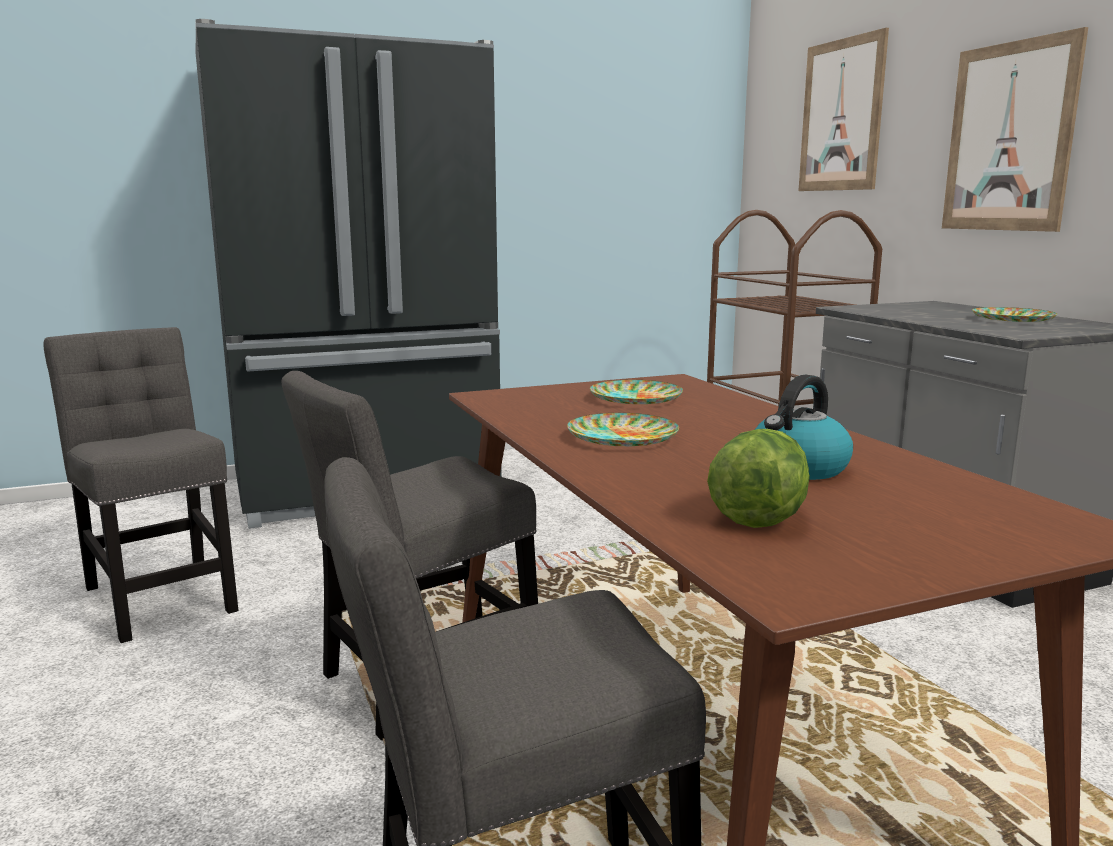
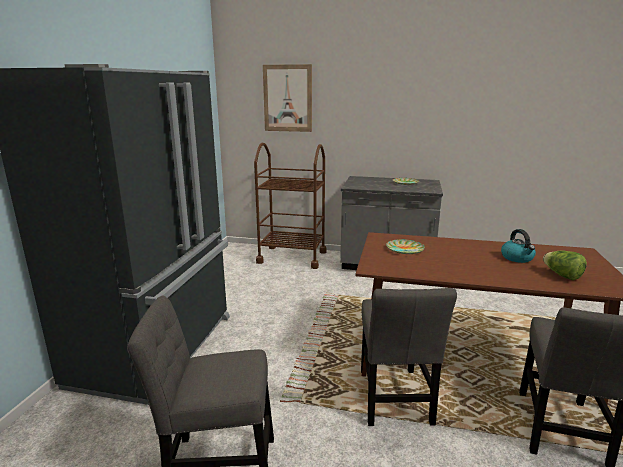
camera: 55 degrees left, 5 degrees up
plate [567,413,679,446] -> none
picture [942,27,1088,232] -> none

